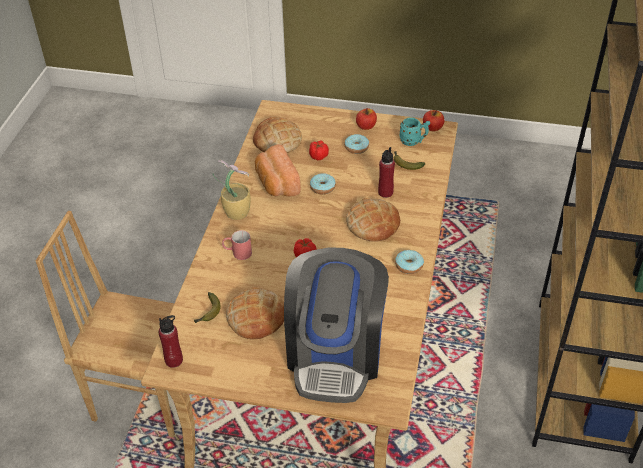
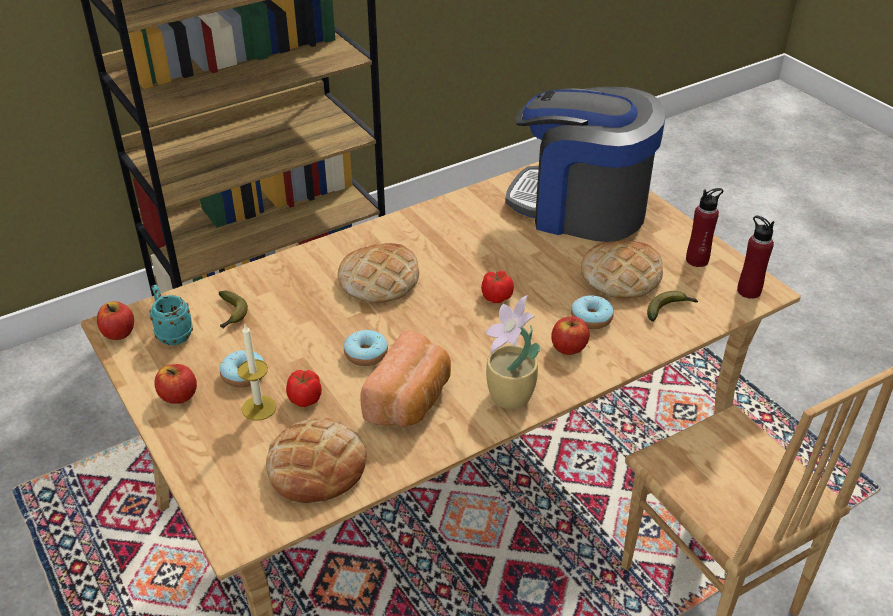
camera: 135 degrees left, 5 degrees down
red mug [222,230,252,260] -> apple [551,317,590,355]
coffee machine [284,248,389,403] -> coffee machine turned 120 degrees counterclockwise [505,87,666,242]
red bottle [378,147,395,198] -> red bottle moved to [686,188,723,267]
donut [395,250,424,274] -> donut moved to [571,295,614,329]
none -> candle [237,324,277,420]

